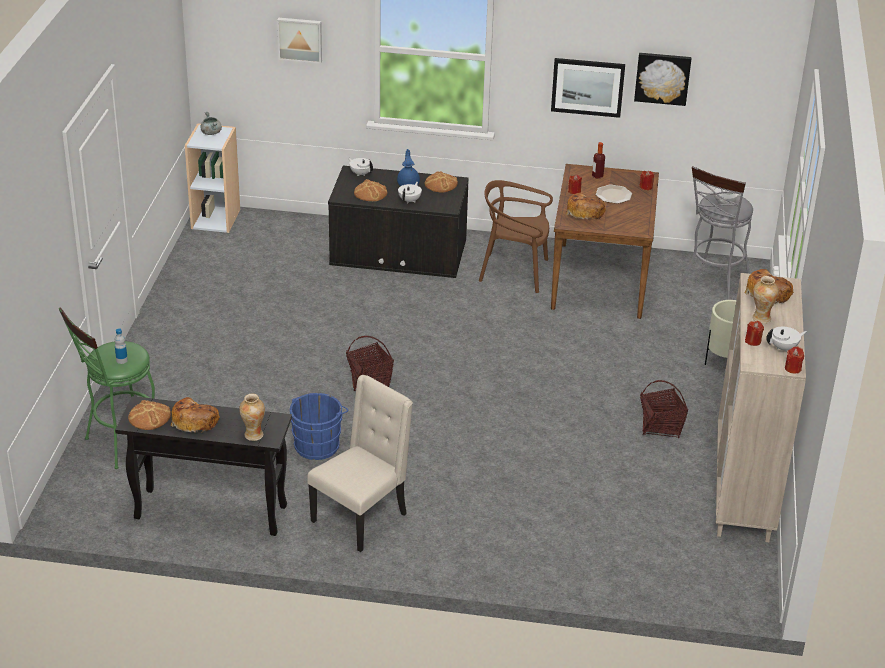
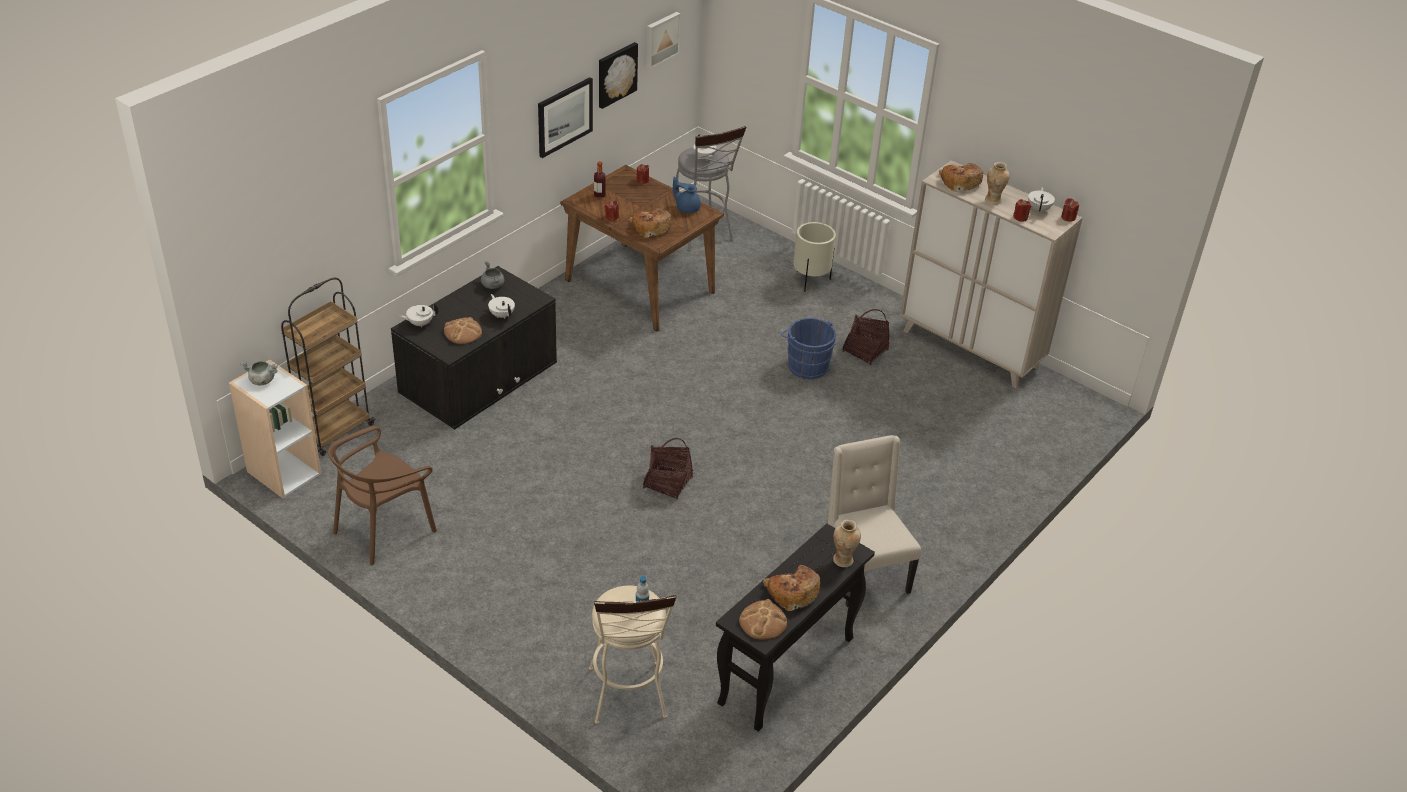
camera: 60 degrees left, 5 degrees up
green stool [59,308,155,469] -> beige stool [589,585,677,724]
picture [277,18,322,64] -> picture moved to [646,12,681,68]
blue bucket [290,393,348,460] -> blue bucket moved to [781,318,836,379]
blue teapot [397,149,420,186] -> blue teapot moved to [673,177,700,213]
bread [425,171,458,193] -> grey cooking pot [481,261,505,289]
brown chair [479,180,553,293] -> brown chair moved to [328,426,437,565]
plate [596,185,632,204] -> none
none -> brown cart [281,278,377,456]

